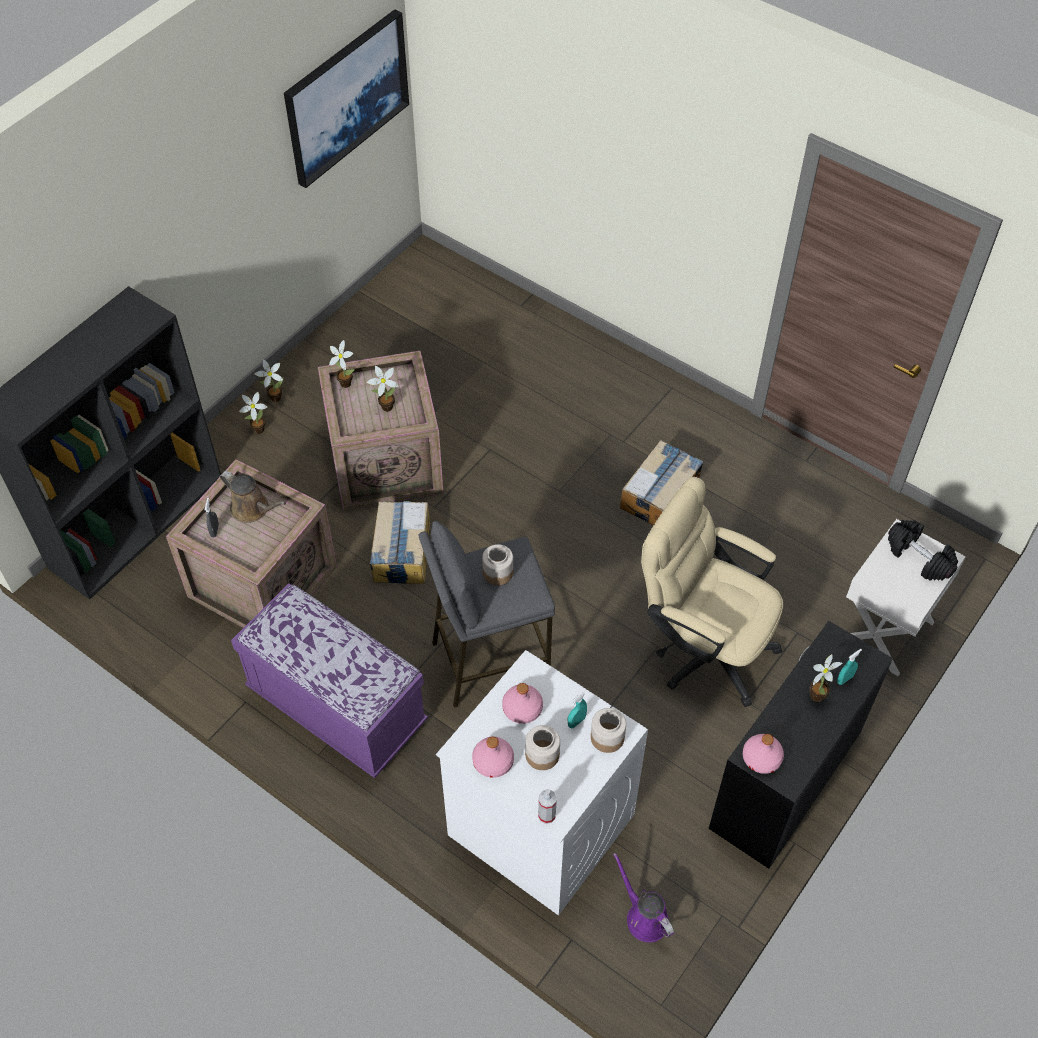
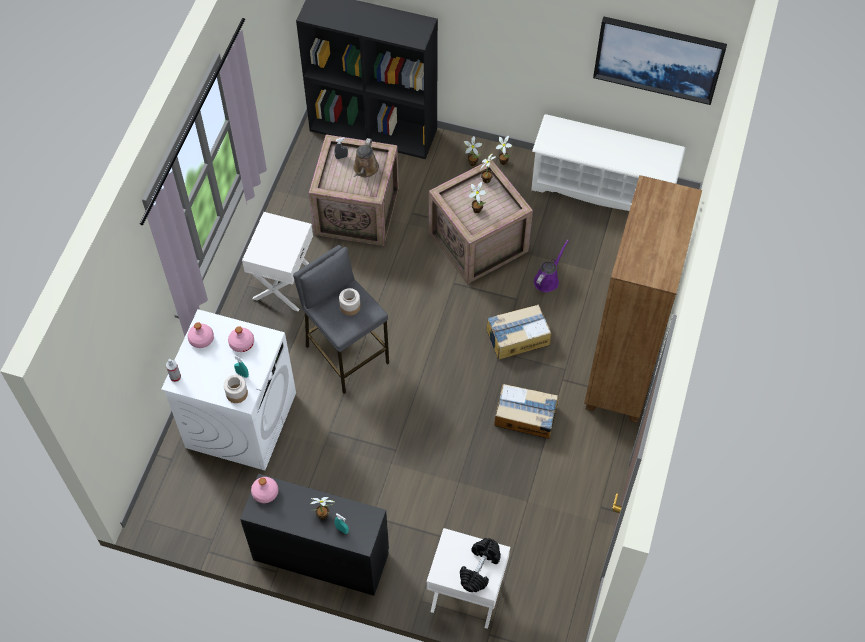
camera: 70 degrees right, 5 degrees up
purple bench [231,583,428,778] -> white nightstand [242,212,313,312]
cardboard box [370,501,430,584] -> cardboard box moved to [487,305,552,360]
jar [525,725,560,770] -> none
purple watering can [613,852,674,942] -> purple watering can moved to [534,240,569,292]
beige office chair [641,477,783,707] -> none
none -> white shoe rack [531,114,686,211]
none -> brown bookcase [584,175,702,423]

